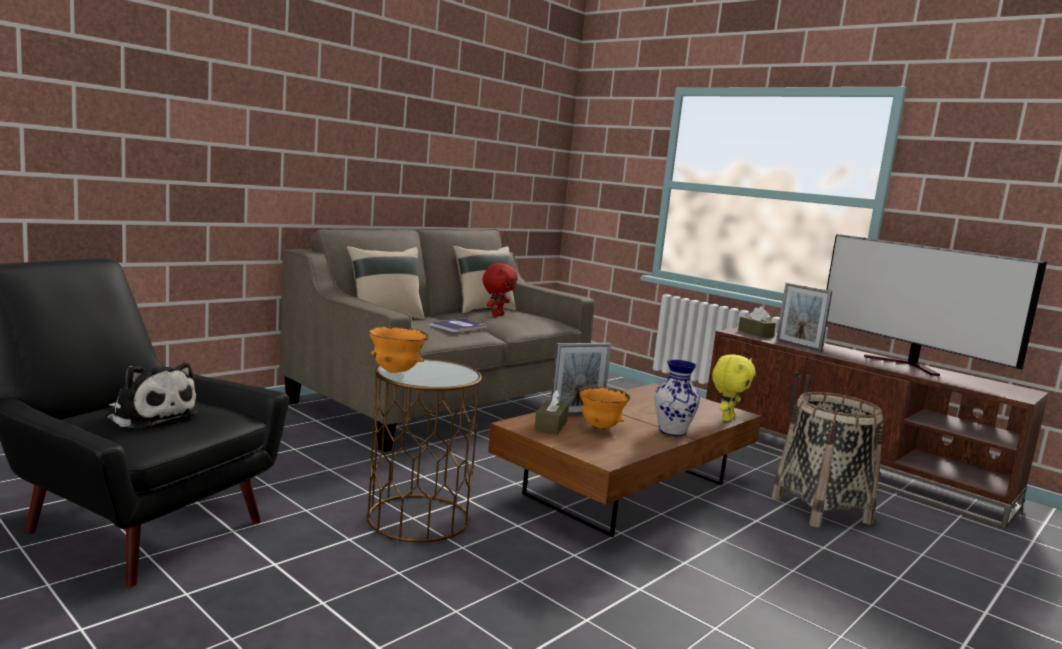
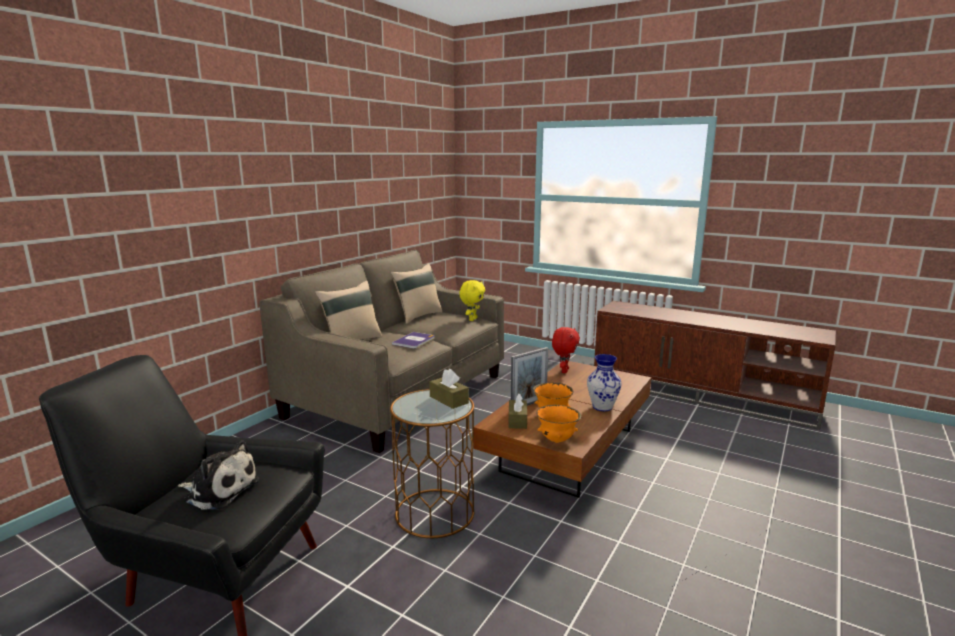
camera: 10 degrees left, 5 degrees up
orange bowl [368,326,429,373] -> orange bowl moved to [536,405,581,443]
red plush toy [483,263,518,317] -> red plush toy moved to [552,327,580,373]
yellow plush toy [712,354,756,421] -> yellow plush toy moved to [459,280,485,321]
brown tissue box [738,306,776,338] -> brown tissue box moved to [429,369,469,409]
basket [772,392,884,528] -> none
picture frame [776,283,832,352] -> none
television [826,234,1047,376] -> none

